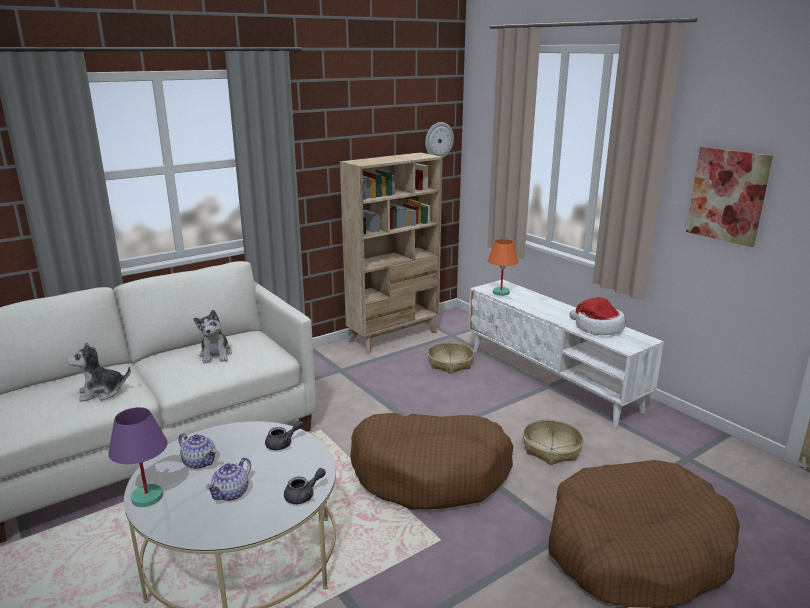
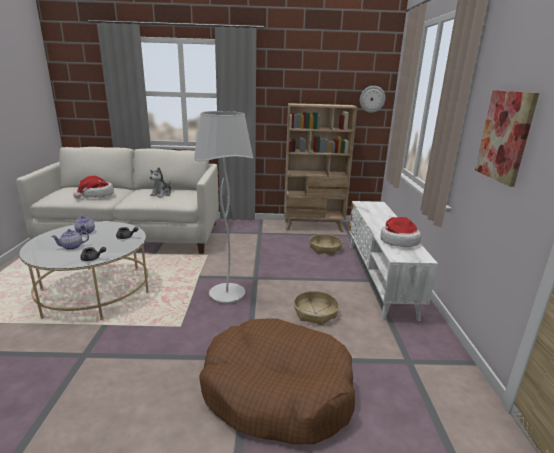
camera: 35 degrees right, 0 degrees up
plush toy [67,342,131,402] -> hat [73,176,114,199]
purple table lamp [108,407,168,507] -> none
brown dog bed [350,413,513,509] -> white floor lamp [194,111,253,303]
orange table lamp [488,239,518,296] -> none

